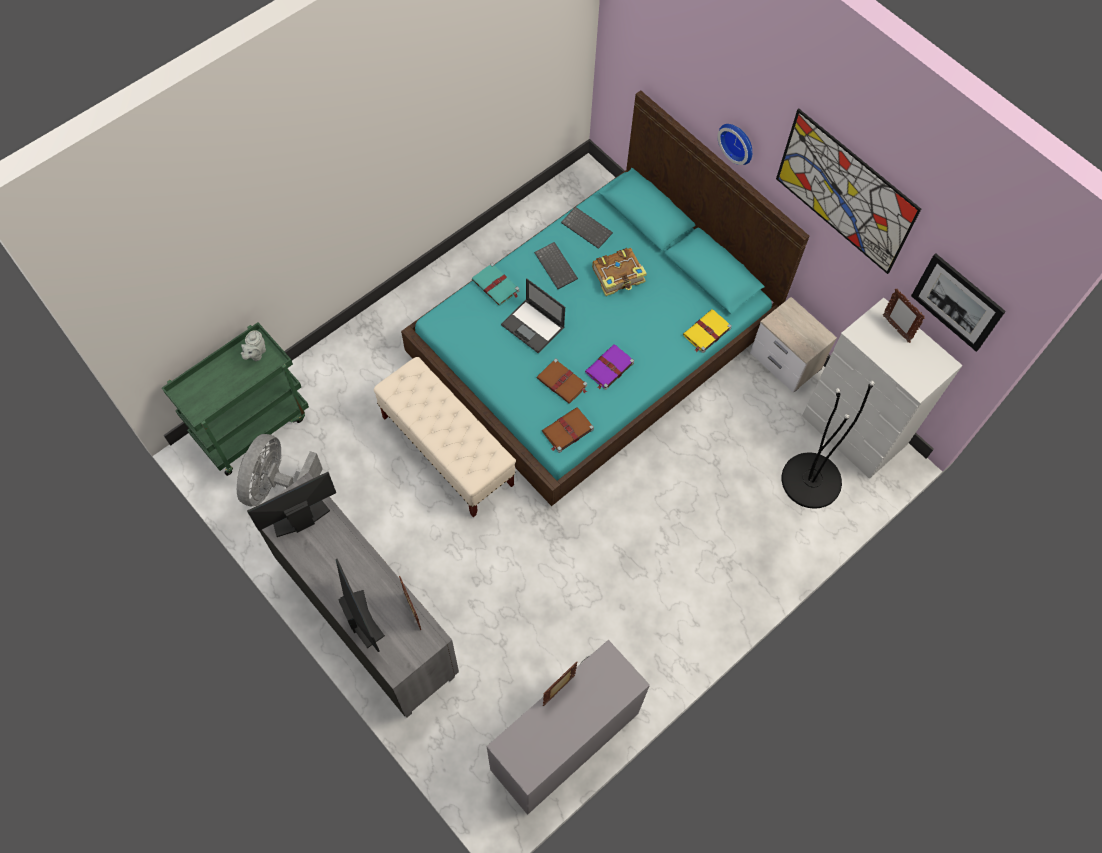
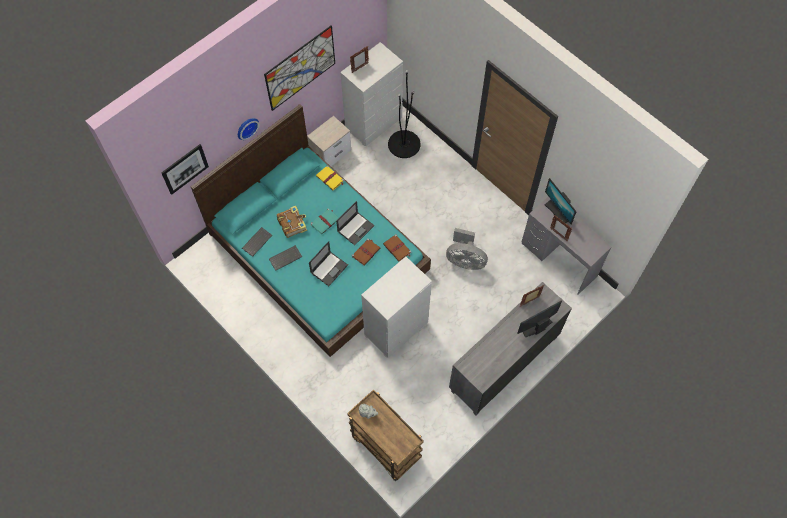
camera: 90 degrees left, 0 degrees up
green cart [162,323,309,476] -> brown cart [347,389,424,481]
grey fan [237,434,323,506] -> grey fan moved to [446,228,488,270]
monitor [247,472,336,537] -> monitor moved to [545,178,576,225]
beige bench [374,357,516,517] -> white dresser [361,257,432,358]
turquoise book [472,263,520,306] -> turquoise book moved to [311,208,339,235]
purple book [585,344,634,390] -> laptop [336,201,374,245]
picture [911,253,1006,352] -> picture moved to [161,144,209,195]

